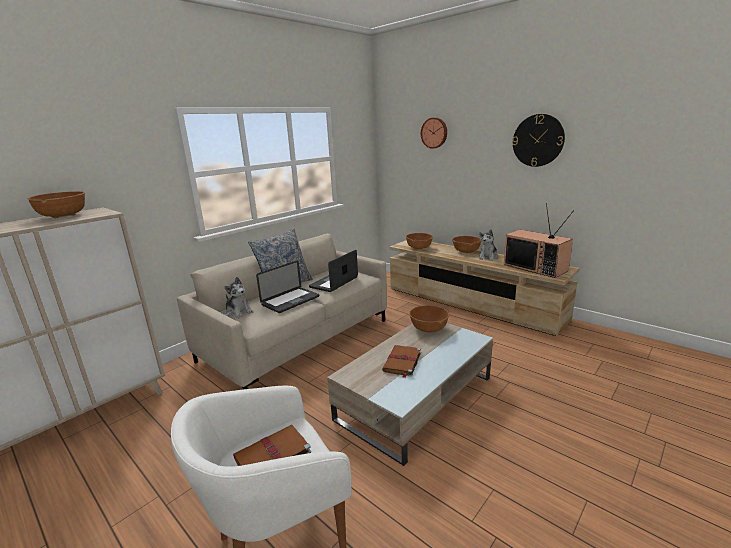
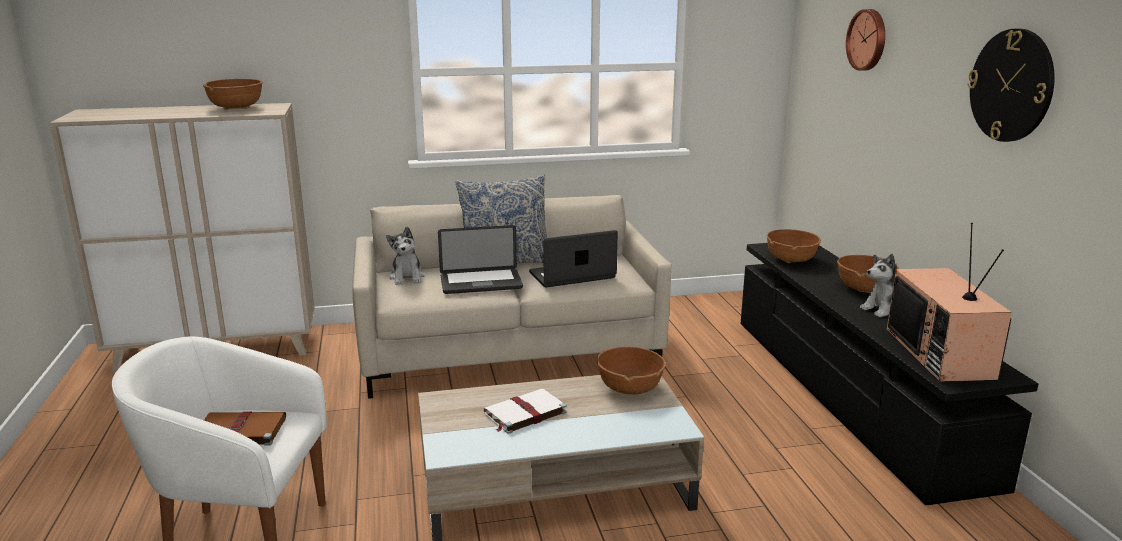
camera: 35 degrees right, 0 degrees up
brown book [382,345,421,378] -> white book [483,389,567,434]
beige tv stand [390,240,580,336] -> black tv stand [741,243,1038,505]

